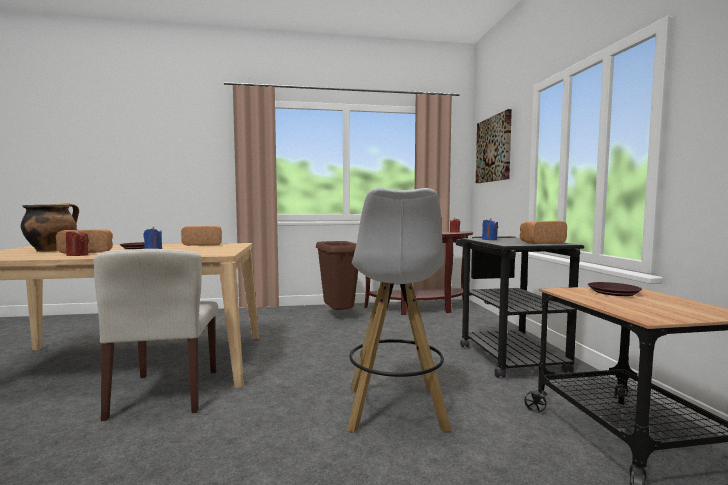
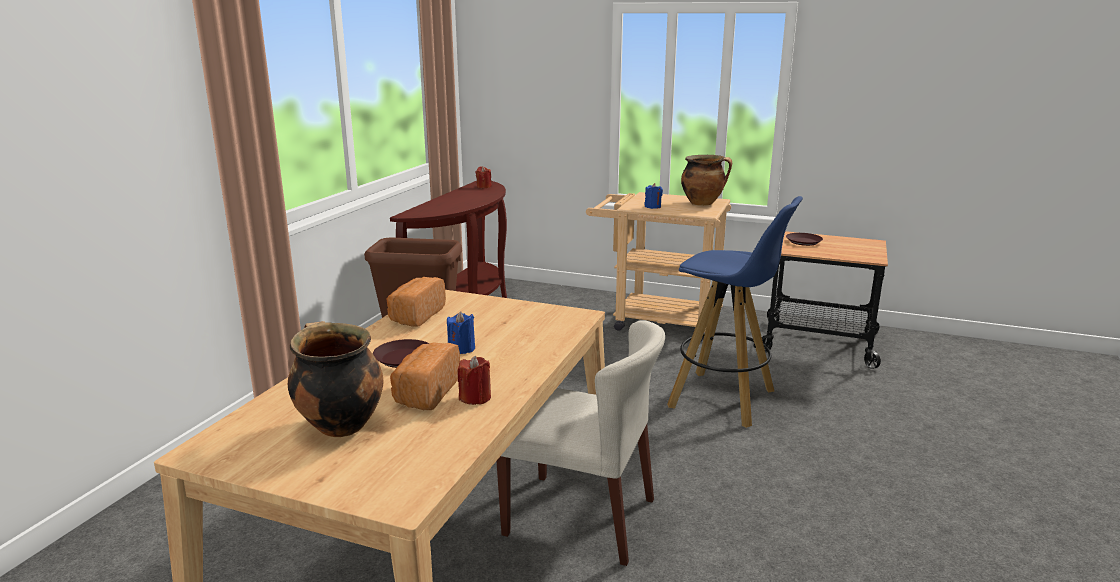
camera: 60 degrees left, 15 degrees up
white stool [347,188,452,432] -> blue stool [667,196,803,428]
black cart [456,236,584,378] -> beige cart [586,192,731,341]
picture [476,109,512,183] -> none
bread [520,221,567,244] -> cooking pot [681,155,732,206]

